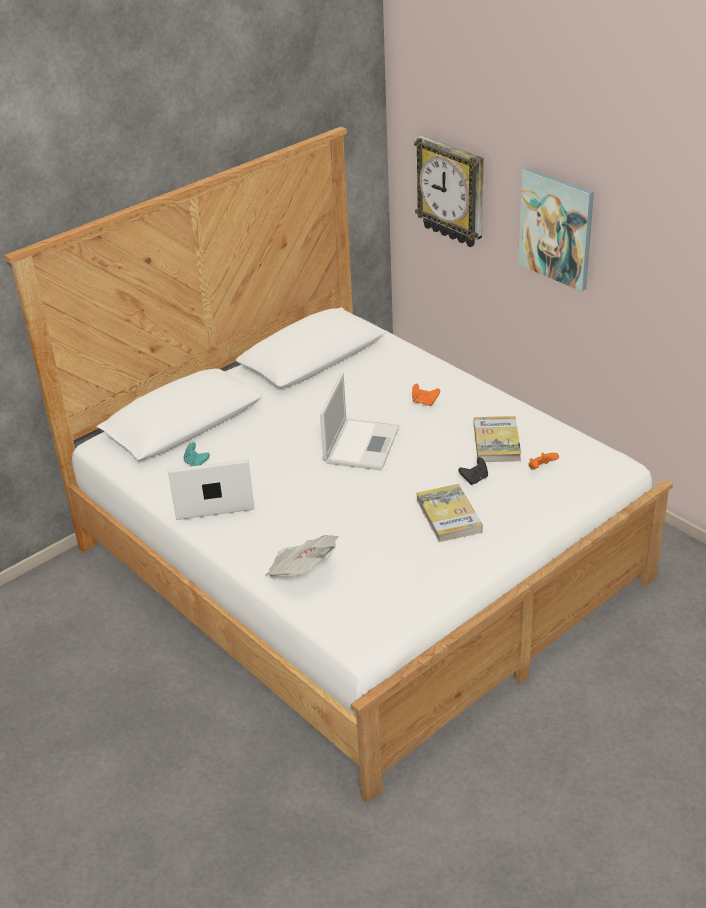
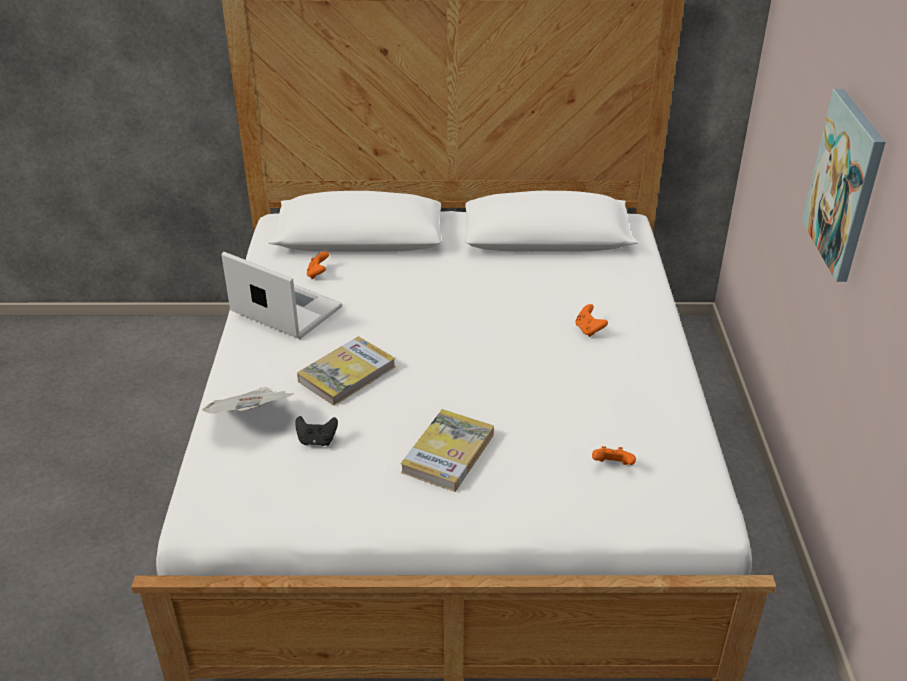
camera: 40 degrees right, 0 degrees up
turquoise game controller [184,442,210,466] -> orange game controller [307,251,329,279]
laptop [320,373,400,470] -> none
wall clock [414,136,484,247] -> none
black game controller [458,457,488,485] -> black game controller moved to [295,416,338,446]
book [474,416,521,462] -> book moved to [297,336,396,406]

